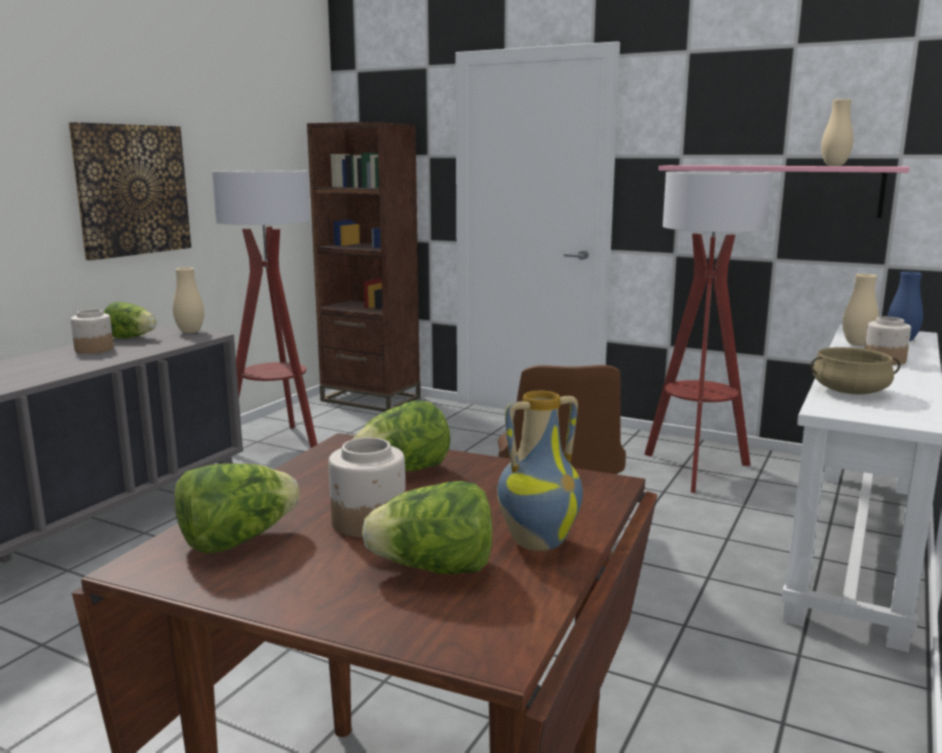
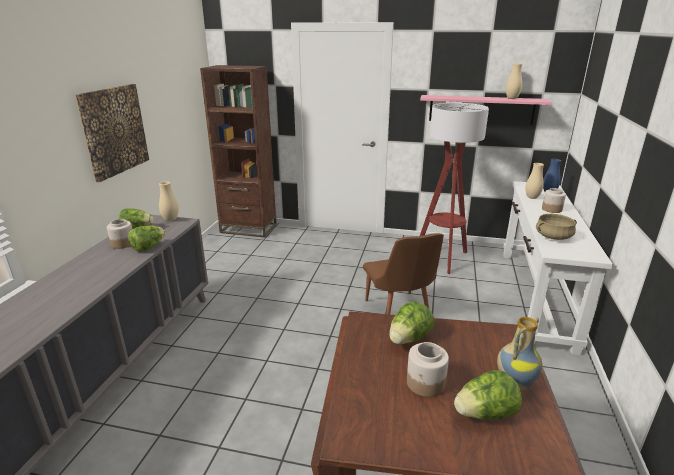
camera: 15 degrees left, 10 degrees up
lettuce [175,463,300,554] -> lettuce moved to [128,225,165,252]
floor lamp [212,170,317,448] -> none

